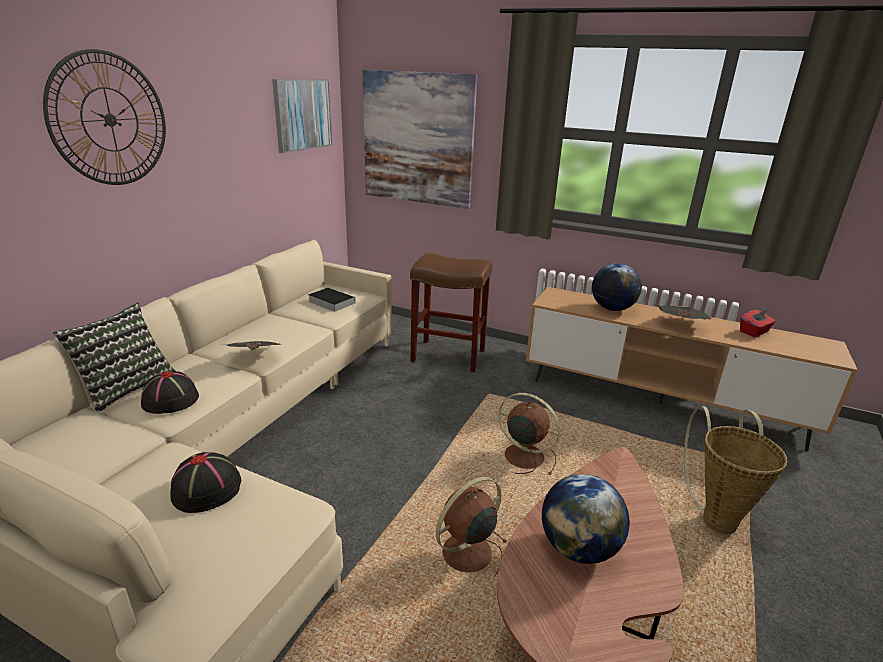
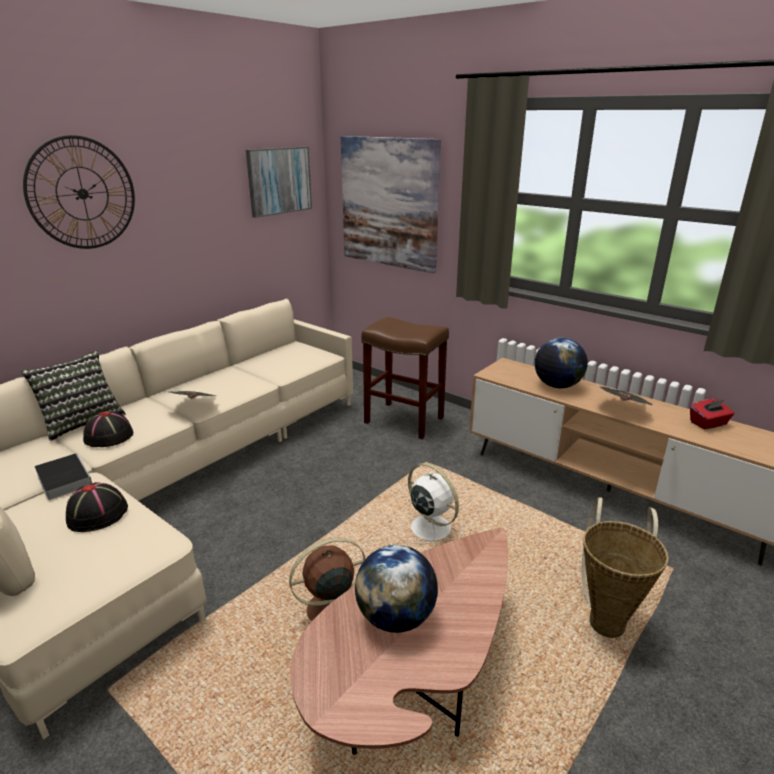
camera: 15 degrees right, 0 degrees up
book [308,287,355,312] -> book moved to [35,453,92,500]
brown fan [498,393,560,475] -> white fan [408,463,463,545]

